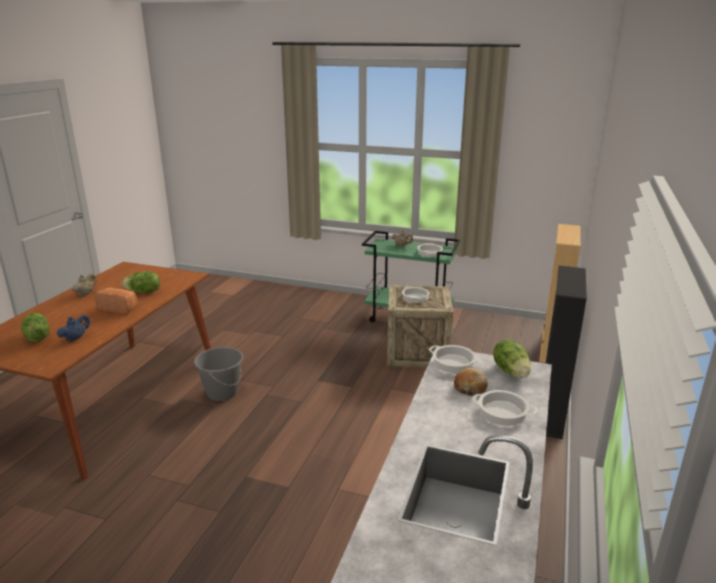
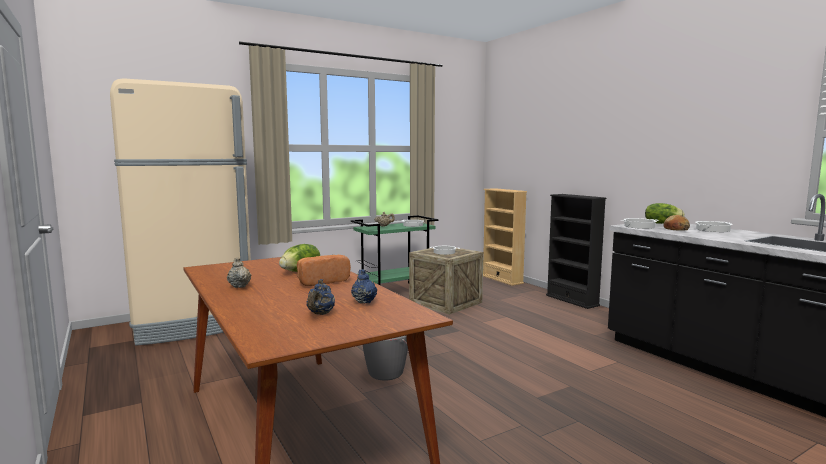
camera: 50 degrees left, 15 degrees down
lettuce [21,313,50,342] -> blue teapot [307,279,335,315]
none -> beige fridge [110,78,251,346]

